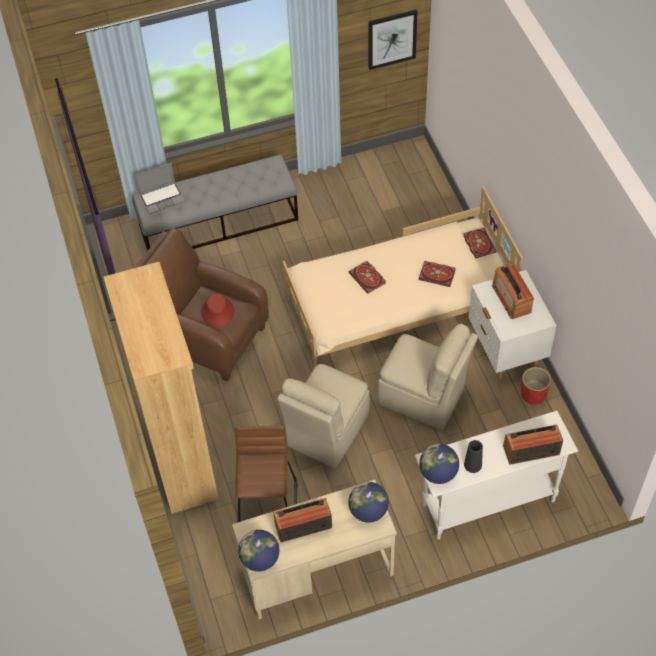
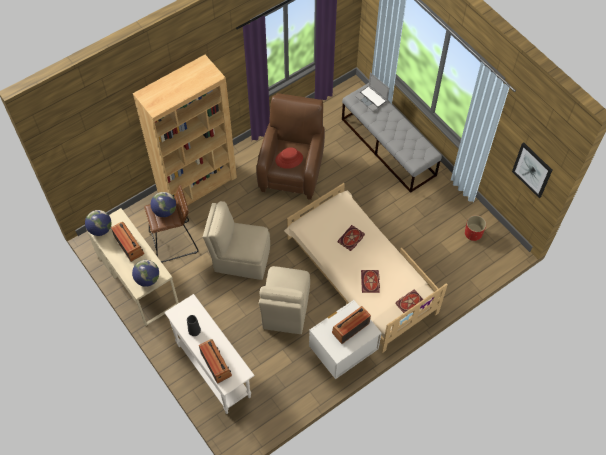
camera: 70 degrees right, 5 degrees up
globe [419,444,459,484] -> globe moved to [151,192,176,217]
red planter [521,367,551,405] -> red planter moved to [465,215,486,241]

